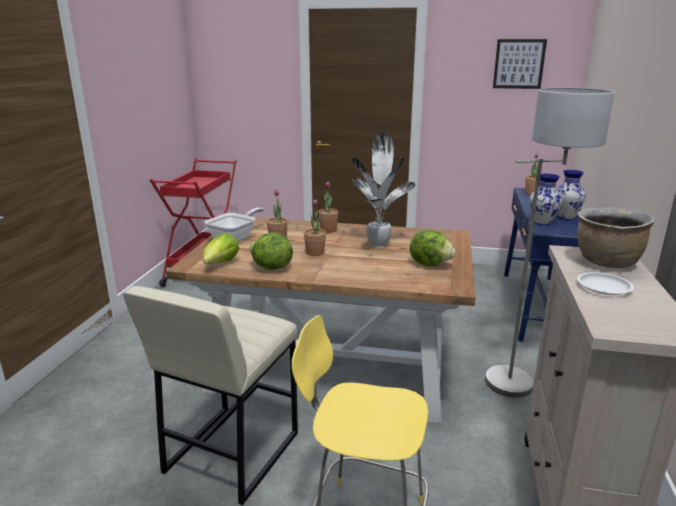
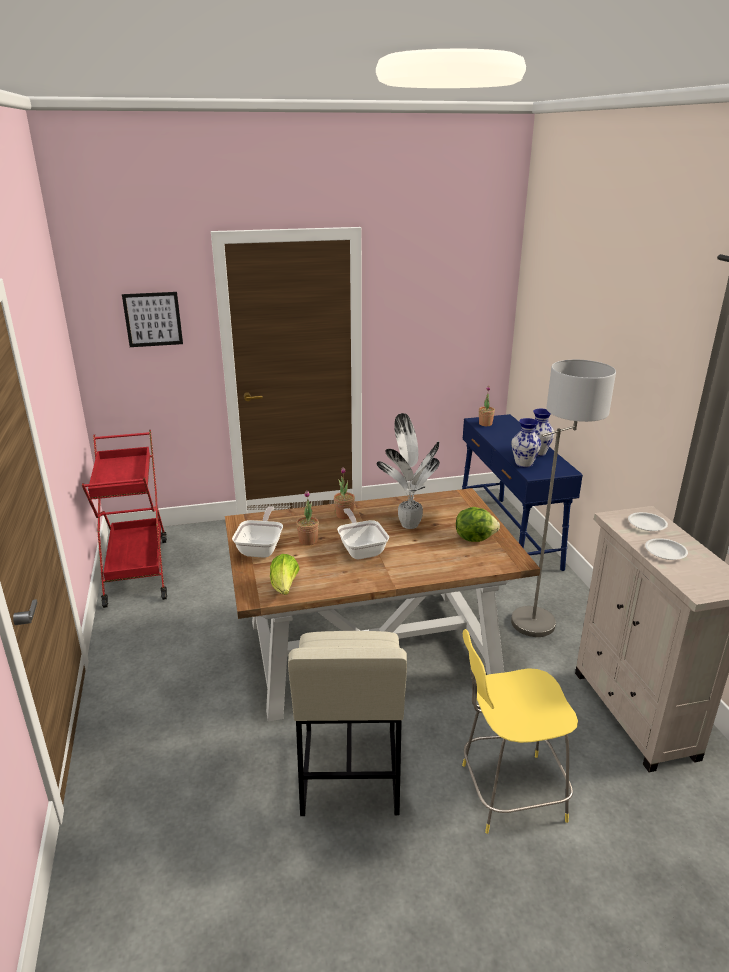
camera: 25 degrees left, 5 degrees up
lettuce [249,233,293,270] -> none
potted plant [304,199,326,256] -> frying pan [337,508,389,559]
picture [493,39,547,89] -> picture moved to [122,292,183,347]
brown cooking pot [577,207,655,268] -> white plate [628,512,668,531]

